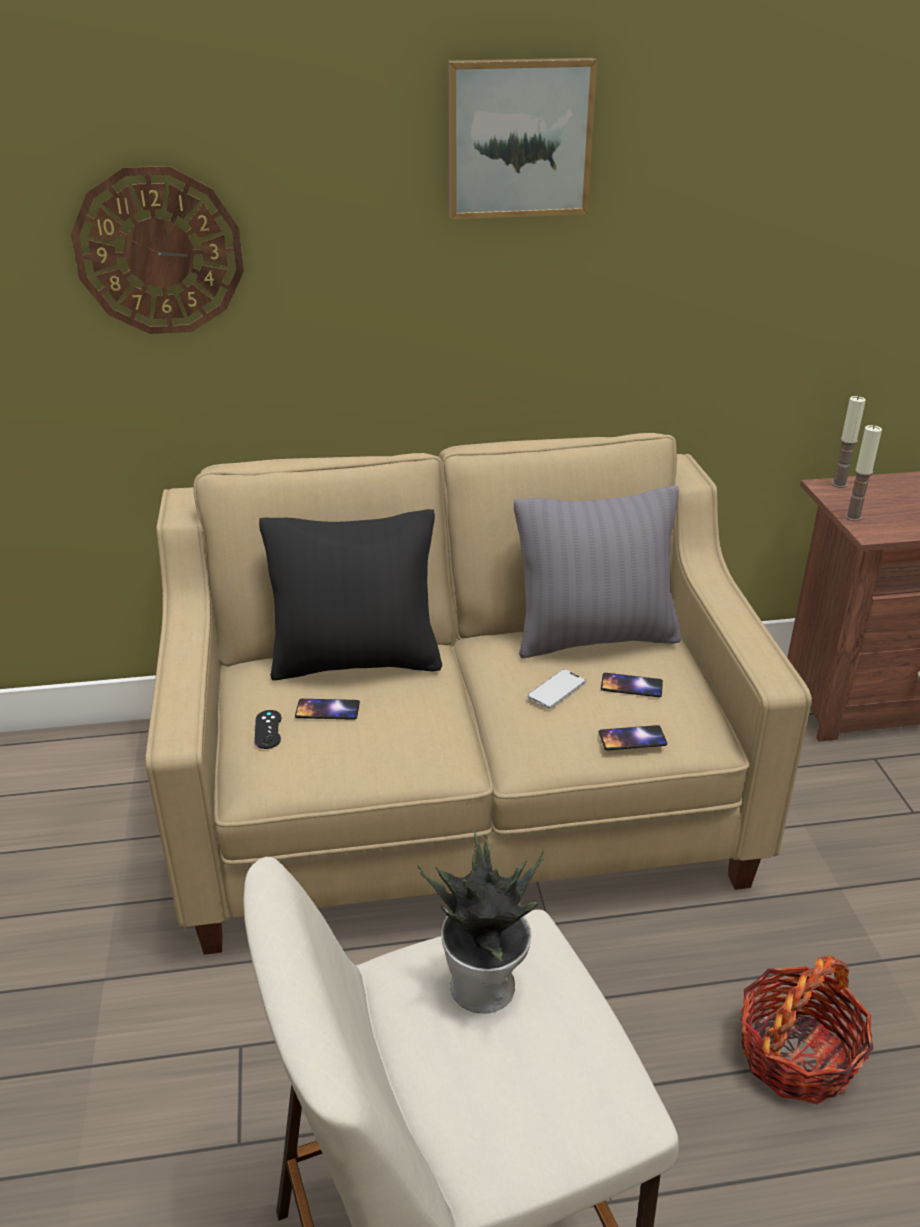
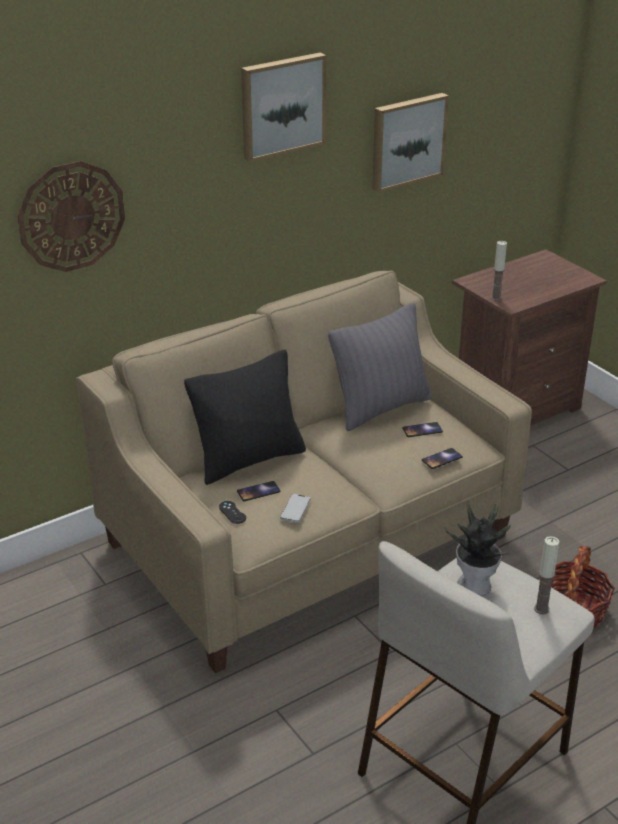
camera: 25 degrees left, 0 degrees up
phone [528,669,586,709] -> phone moved to [280,494,311,523]
candle [831,396,866,488] -> candle moved to [534,536,559,615]
none -> picture [372,93,449,193]

